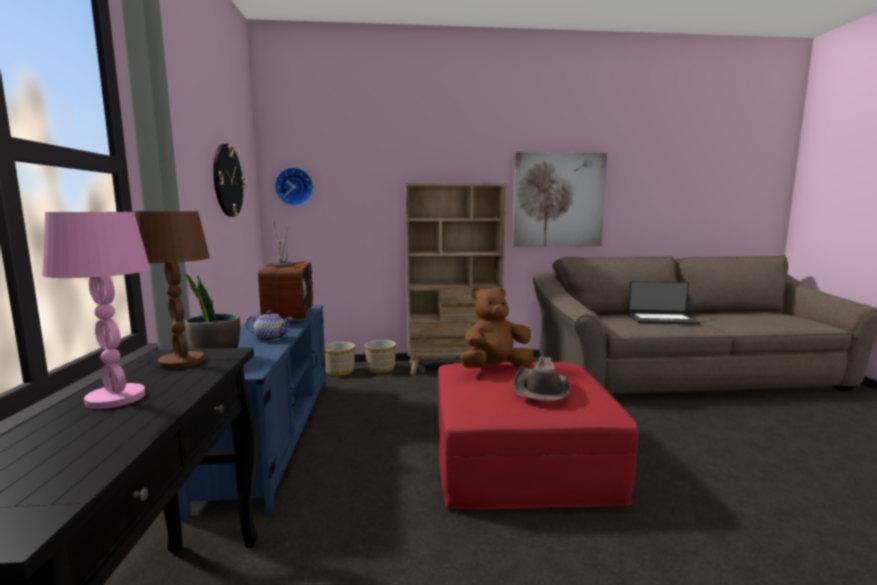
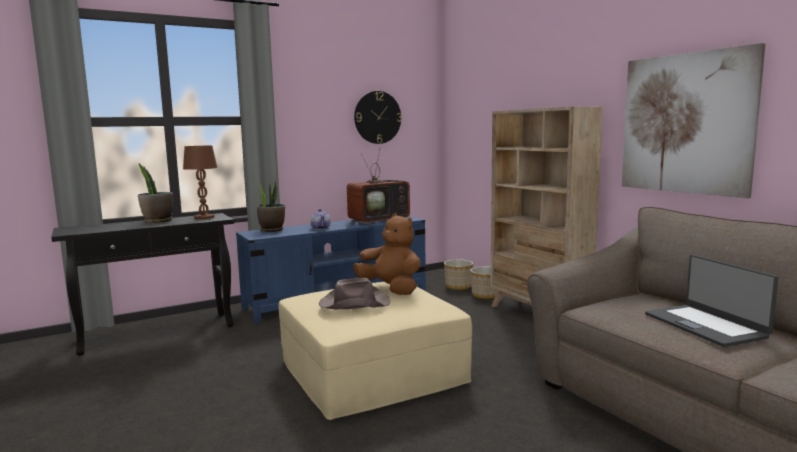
camera: 65 degrees right, 0 degrees up
pink table lamp [42,211,150,409] -> potted plant [138,163,173,223]
wall clock [275,167,314,207] -> none
red ottoman [438,362,639,510] -> beige ottoman [278,282,472,420]

